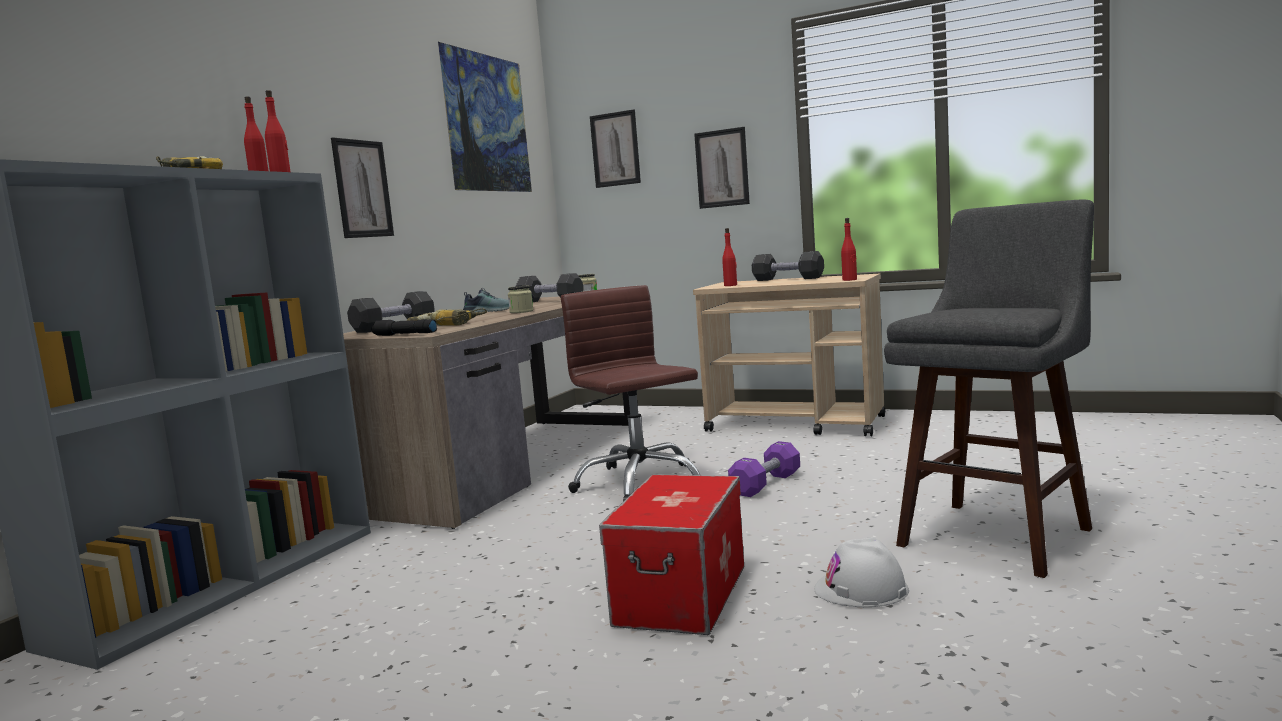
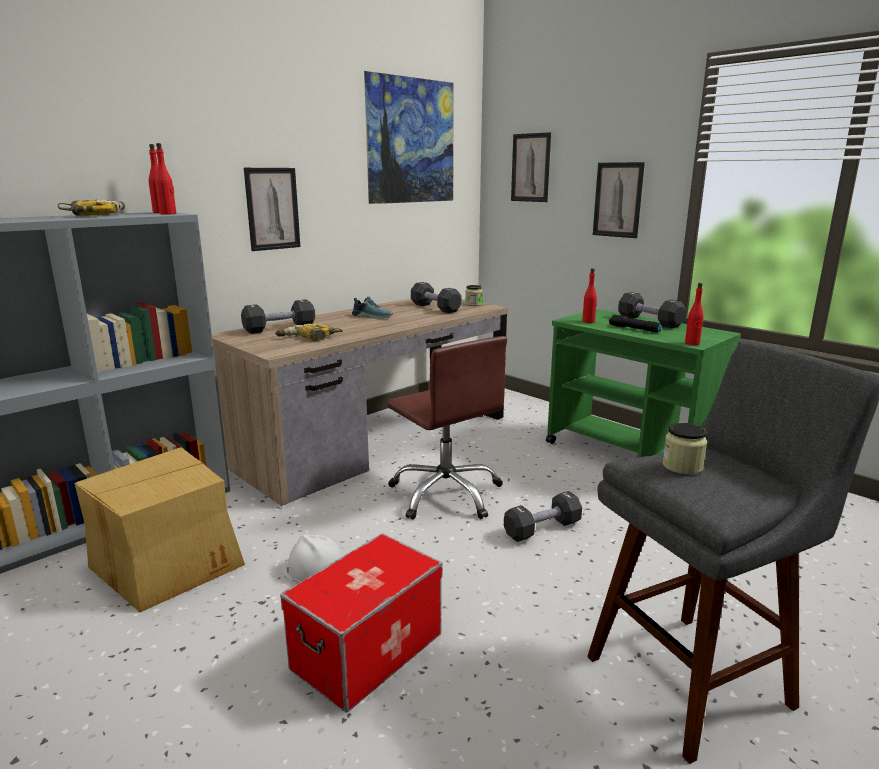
camera: 20 degrees right, 10 degrees up
black flashlight [372,319,437,336] -> black flashlight moved to [609,315,662,332]
jar [508,286,533,313] -> jar moved to [662,423,707,475]
brown office chair [561,285,700,501] -> brown office chair turned 150 degrees clockwise [387,336,507,519]
beige cart [693,274,885,436] -> green cart [546,309,741,457]
purple dumbbell [728,441,800,497] -> black dumbbell [504,491,582,542]
white hard hat [814,537,909,607] -> white hard hat moved to [282,535,342,584]
none -> cardboard box [74,447,245,612]

